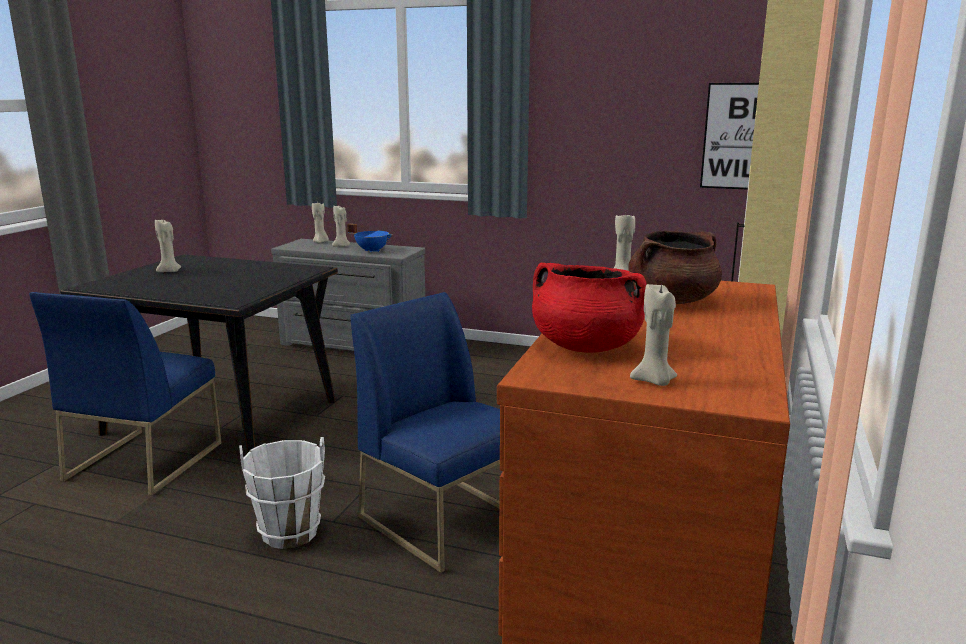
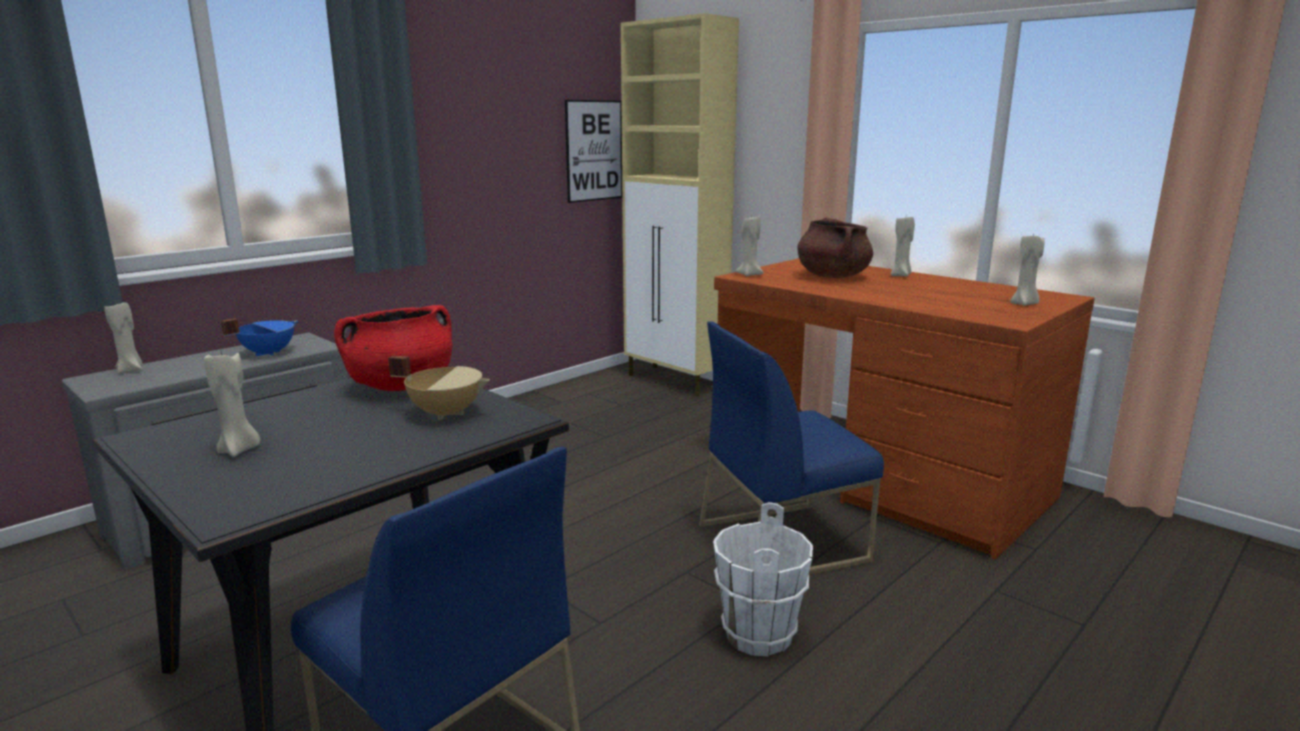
camera: 65 degrees left, 0 degrees up
beige candle [332,205,350,247] -> beige candle moved to [891,217,915,277]
red cooking pot [532,263,647,353] -> red cooking pot moved to [334,305,452,391]
none -> beige cooking pot [388,356,490,420]

